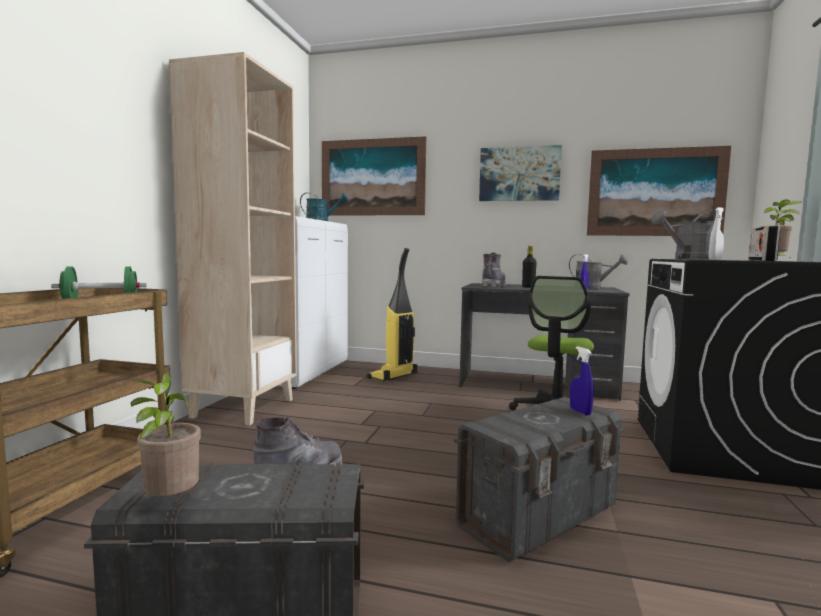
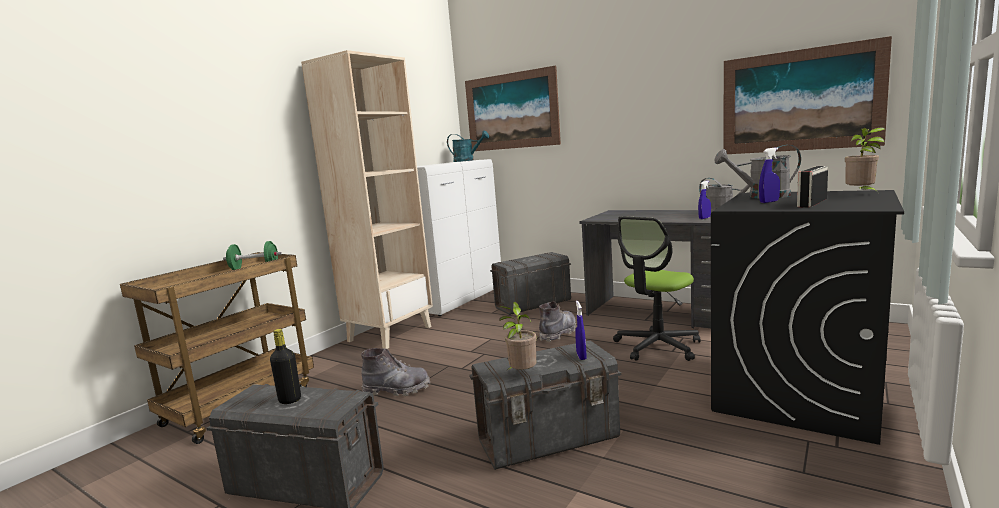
camera: 20 degrees right, 5 degrees up
potted plant [131,372,201,500] -> potted plant moved to [499,302,537,370]
vacuum cleaner [367,248,417,381] -> grey storage box [490,252,571,315]
picture [479,145,562,201] -> none
grey boot [482,252,506,287] -> grey boot moved to [539,301,576,342]
black bottle [522,246,537,288] -> black bottle moved to [270,329,301,404]
white spray bottle [709,207,724,260] -> blue spray bottle [759,147,780,203]

